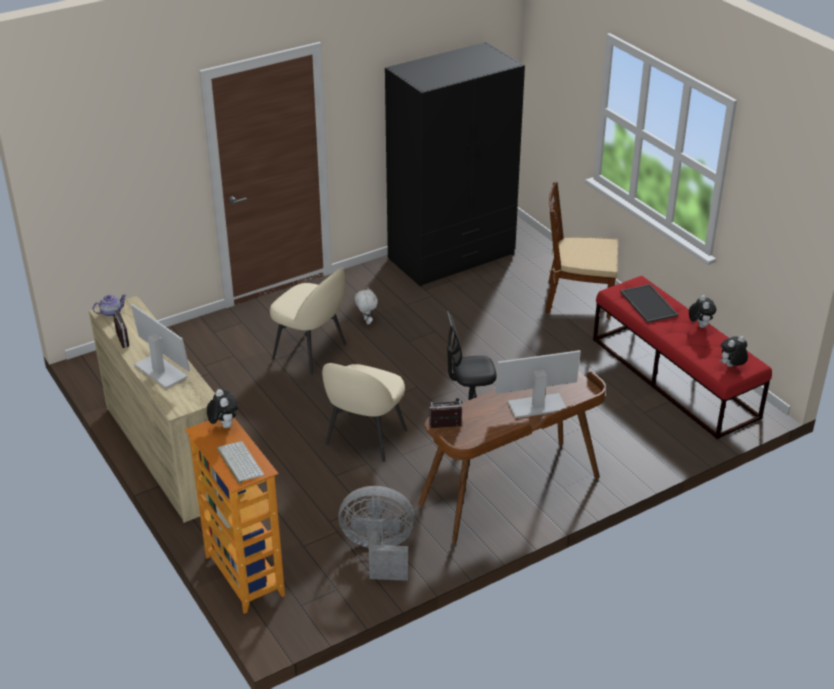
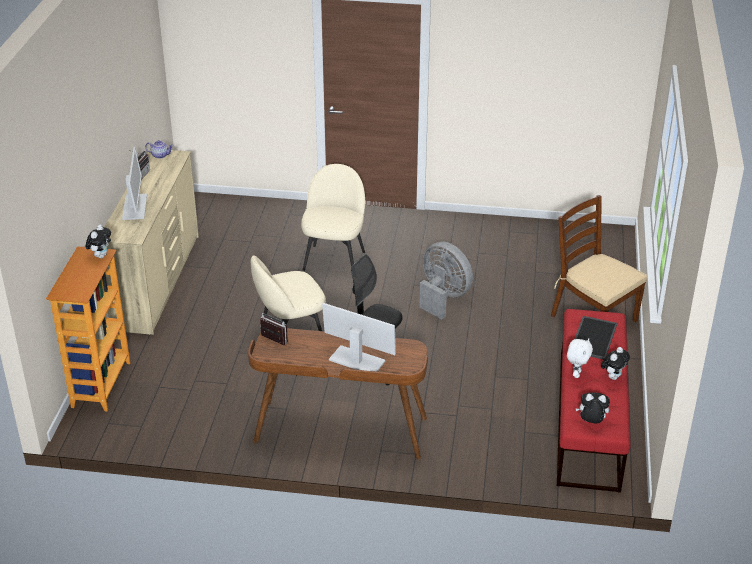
camera: 40 degrees right, 0 degrees up
keyboard [217,441,264,484] -> none
beige chair [270,267,346,375] -> beige chair turned 150 degrees counterclockwise [301,164,365,271]
grey fan [338,486,415,581] -> grey fan moved to [419,242,473,319]
white plush toy [355,287,378,324] -> white plush toy moved to [567,339,593,378]
black wardrobe [385,42,525,287] -> none

